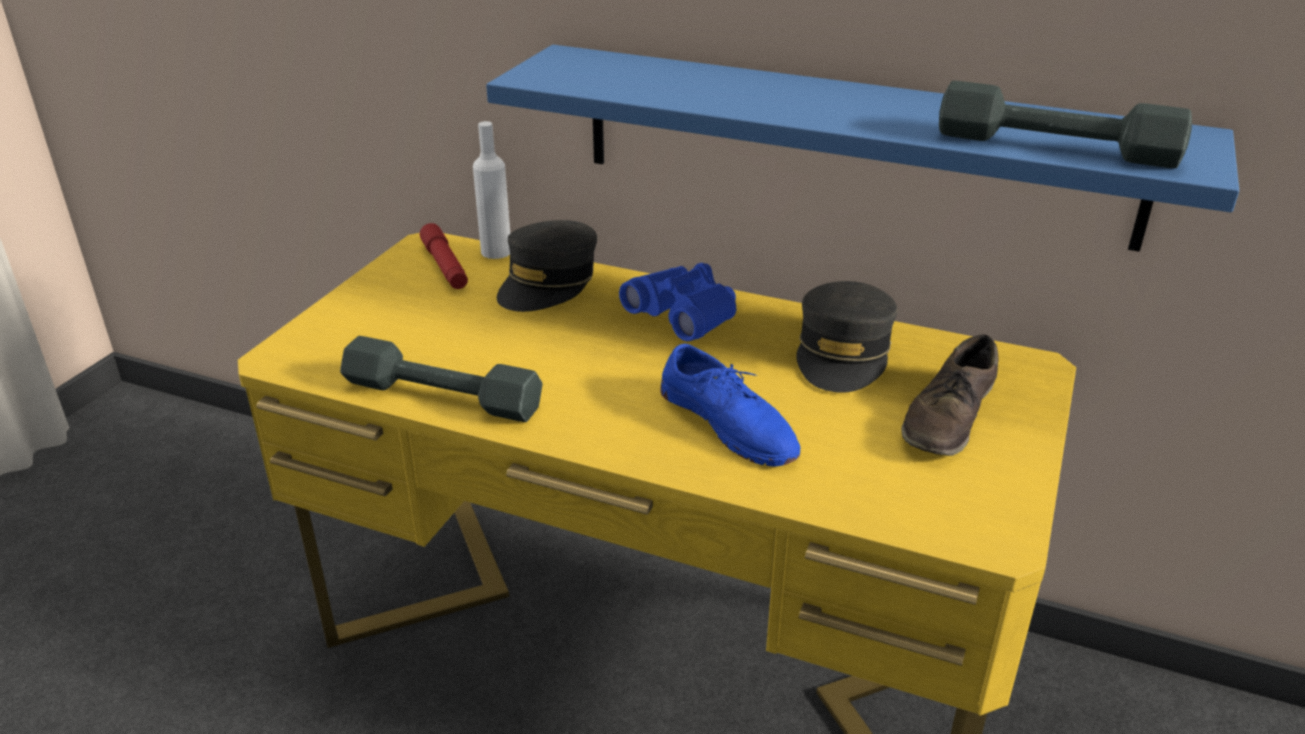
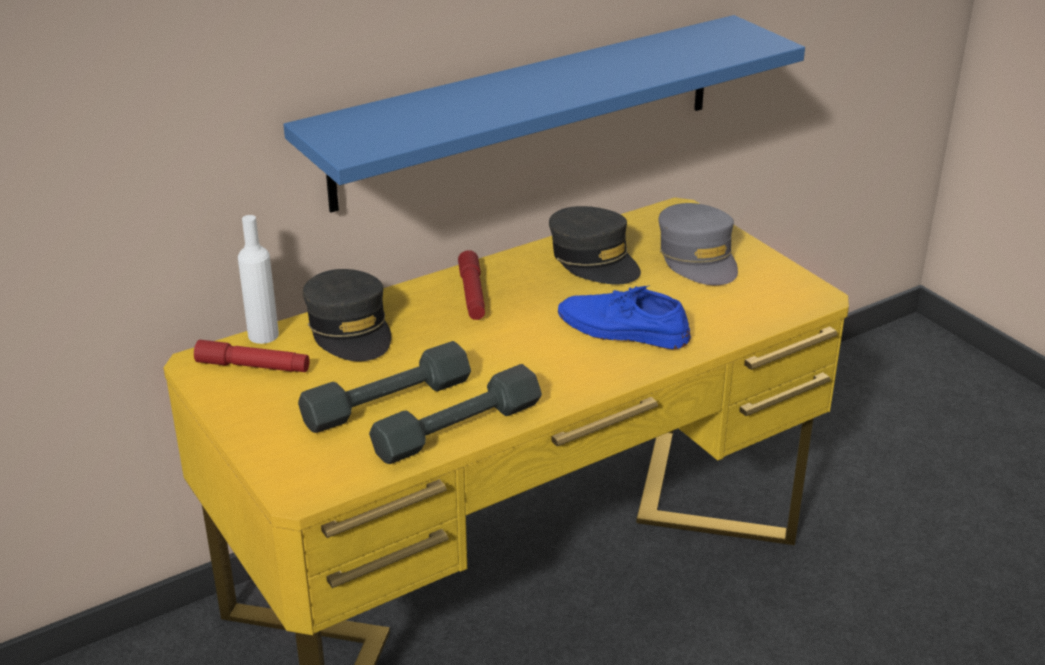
camera: 55 degrees left, 0 degrees up
blue binoculars [619,263,736,341] -> red flashlight [458,250,485,320]
blue shoe [660,344,800,467] -> blue shoe turned 150 degrees counterclockwise [558,285,691,349]
brown shoe [901,334,998,456] -> grey cap [658,203,738,285]
grey dumbbell [939,81,1192,169] -> grey dumbbell moved to [298,341,471,433]

